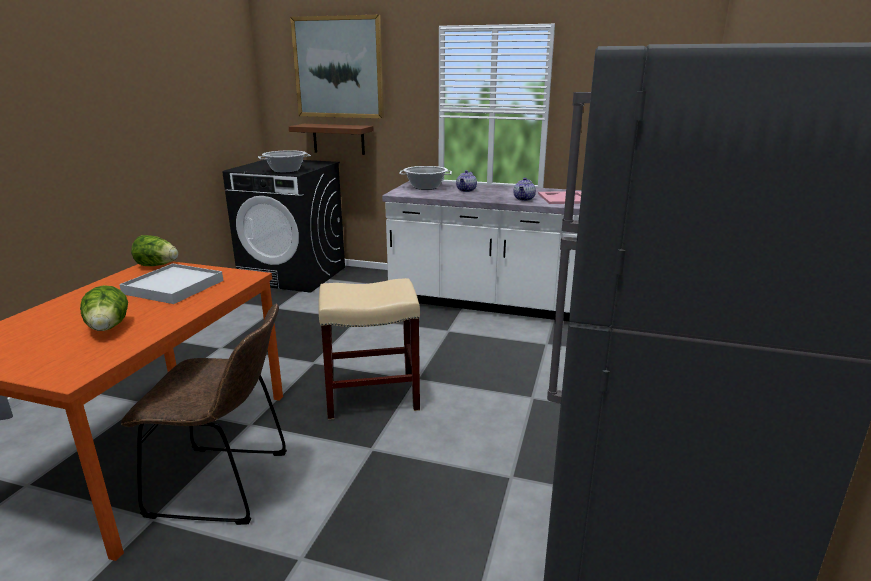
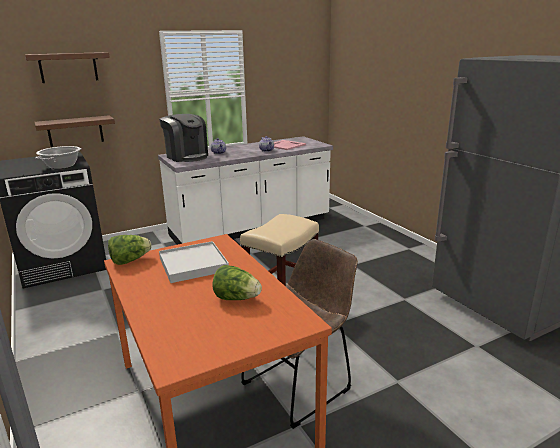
camera: 45 degrees left, 0 degrees up
picture [290,15,384,118] -> brown shelf [25,52,110,83]
cooking pot [399,166,452,190] -> coffee machine [159,114,208,162]

